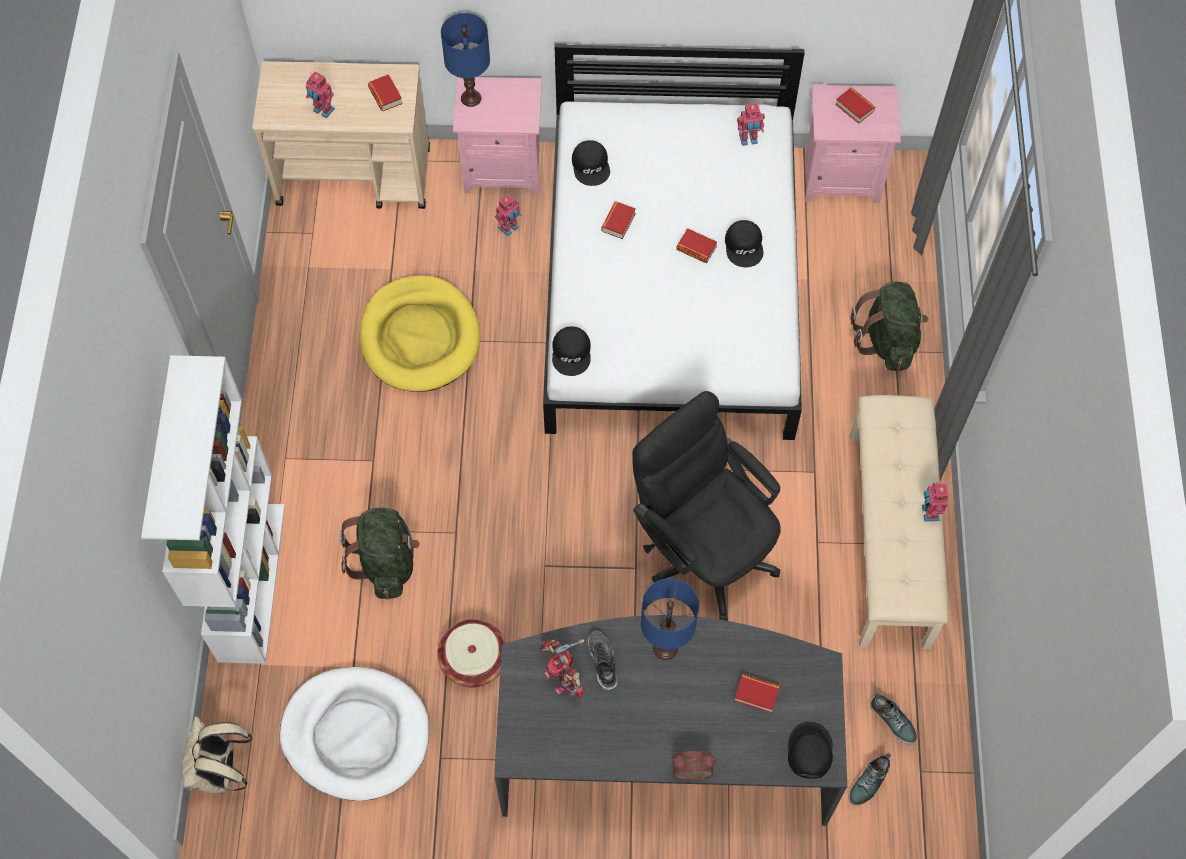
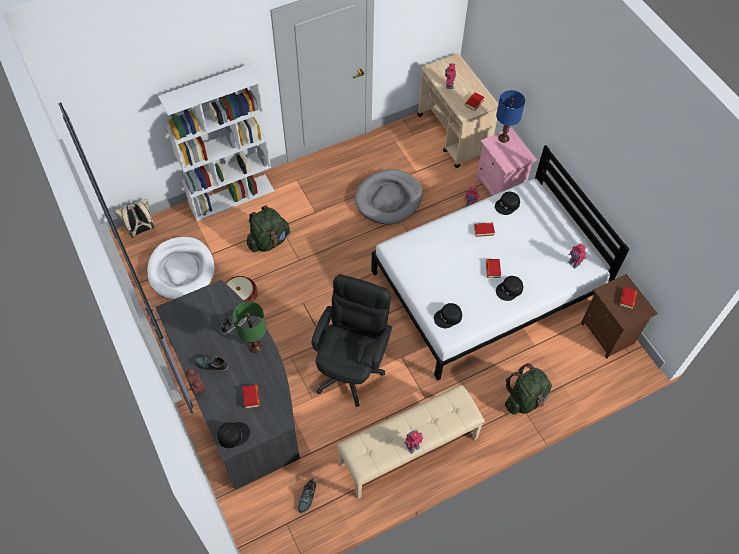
camera: 60 degrees right, 5 degrees down
yellow dog bed [360,275,480,391] -> grey dog bed [355,169,423,224]
toy robot [540,639,585,698] -> none
black cap [552,326,591,376] -> black cap moved to [434,303,462,328]
blue table lamp [641,578,699,660] -> green table lamp [233,301,266,353]
pink nightstand [805,85,901,203] -> brown nightstand [581,274,658,359]
shoe [848,753,891,806] -> shoe moved to [194,356,228,371]

